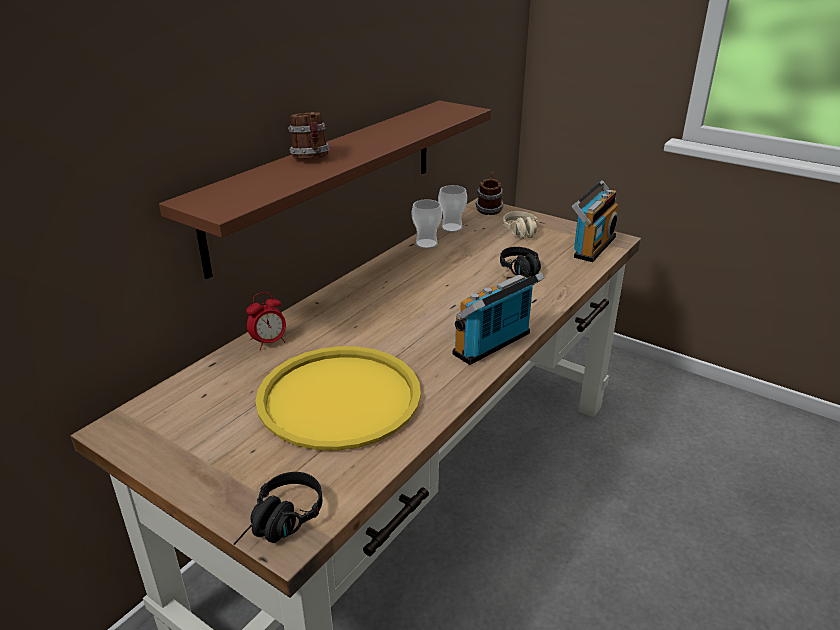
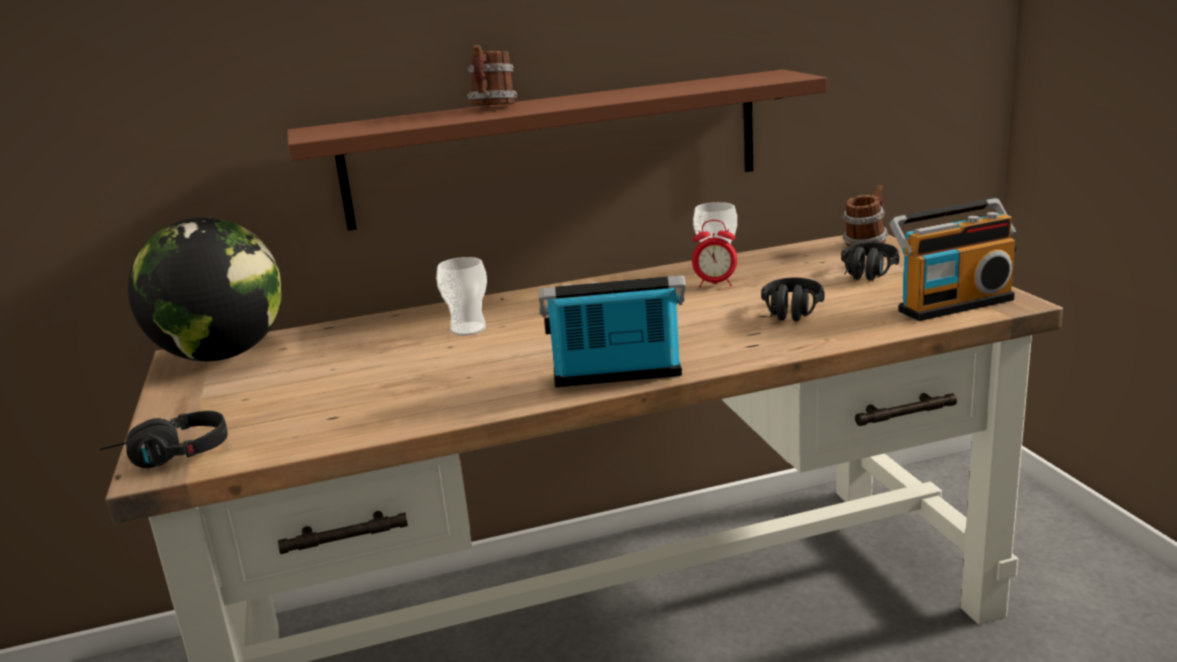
camera: 40 degrees right, 10 degrees down
alarm clock [246,292,286,350] -> alarm clock moved to [692,220,737,287]
yellow tray [255,346,421,451] -> none
cup [438,185,467,232] -> cup moved to [436,257,487,336]
beige headphones [503,211,538,239] -> black headphones [841,242,900,281]
none -> globe [128,217,282,361]

